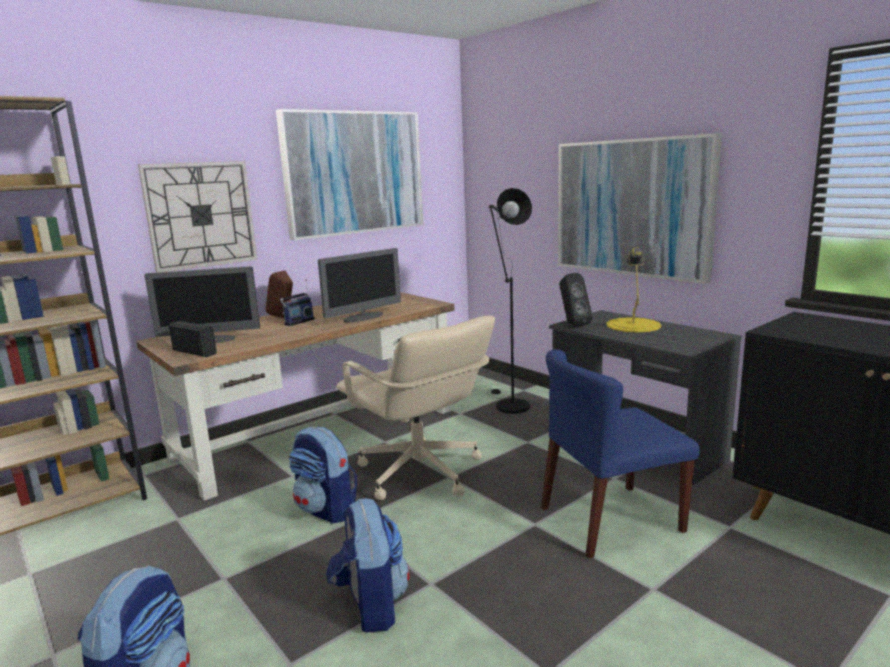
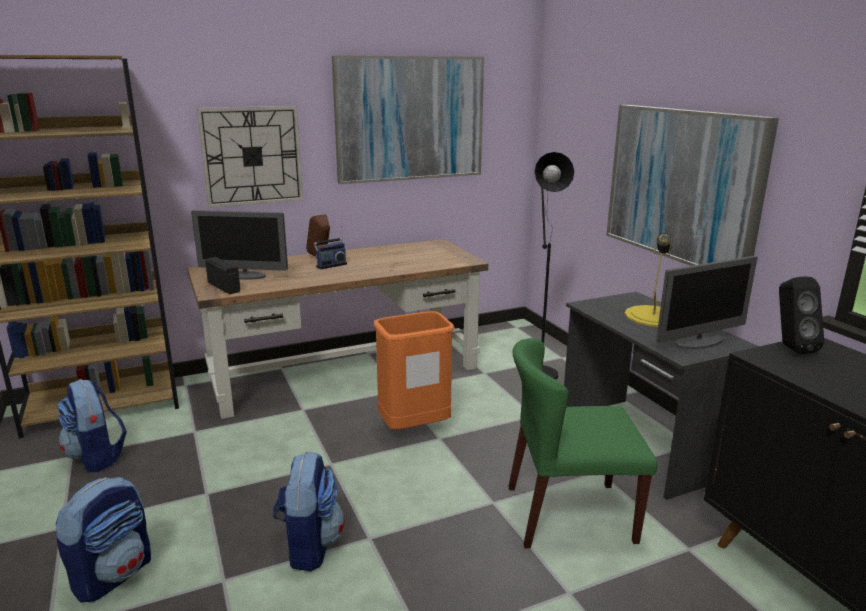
camera: 15 degrees right, 5 degrees up
backpack [289,427,357,524] -> backpack moved to [57,379,127,472]
monitor [318,248,401,322] -> monitor moved to [656,256,758,349]
beige office chair [336,316,495,500] -> orange trash can [374,311,454,429]
blue chair [541,349,700,559] -> green chair [508,338,657,548]
black speaker [559,273,592,326] -> black speaker moved to [779,277,824,354]

